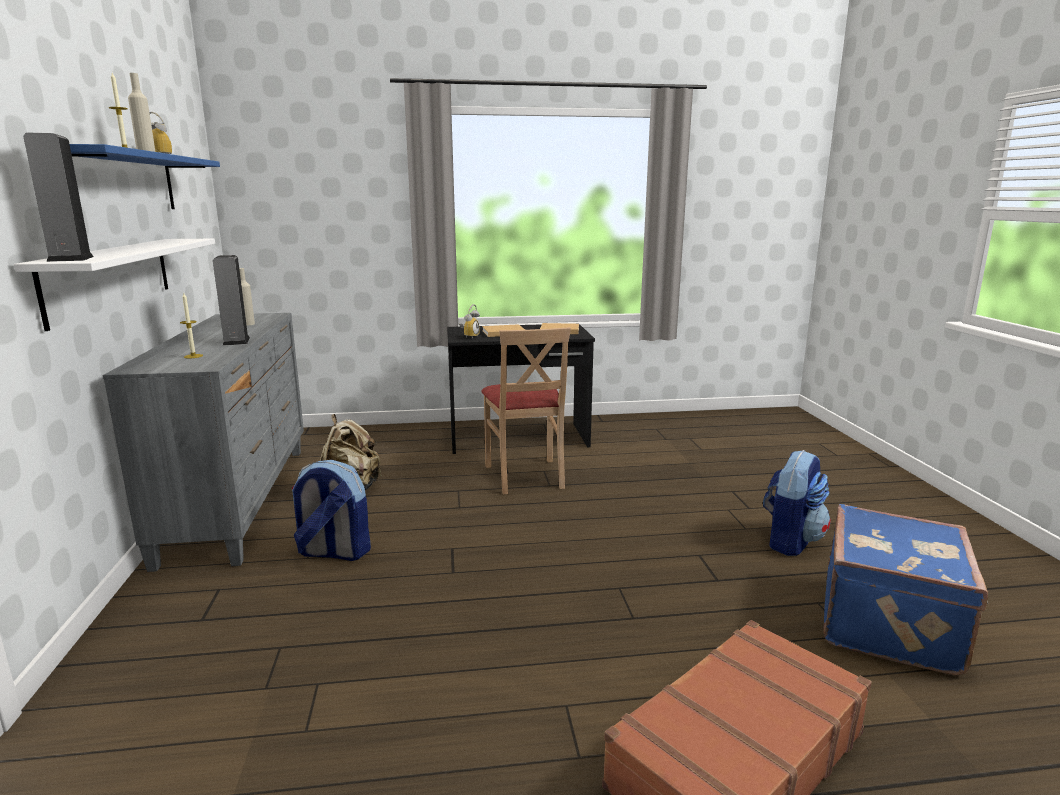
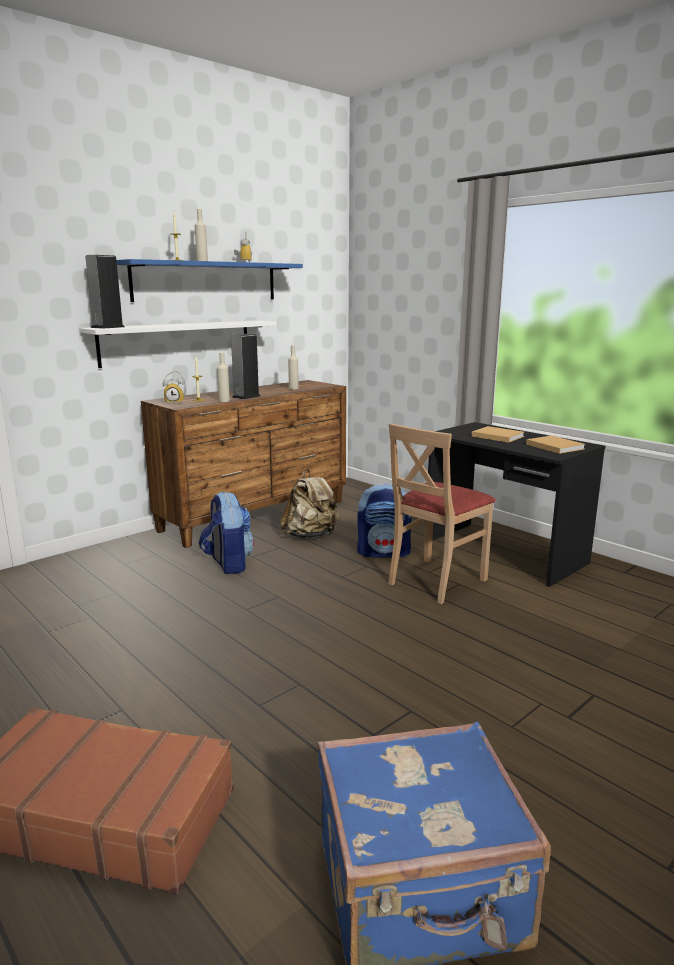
camera: 55 degrees right, 0 degrees up
grey dresser [103,313,304,572] -> brown dresser [141,380,346,548]
alarm clock [459,304,480,339] -> alarm clock moved to [163,371,185,404]
backpack [763,450,831,556] -> backpack moved to [357,484,412,557]
none -> beige bottle [217,352,230,402]

